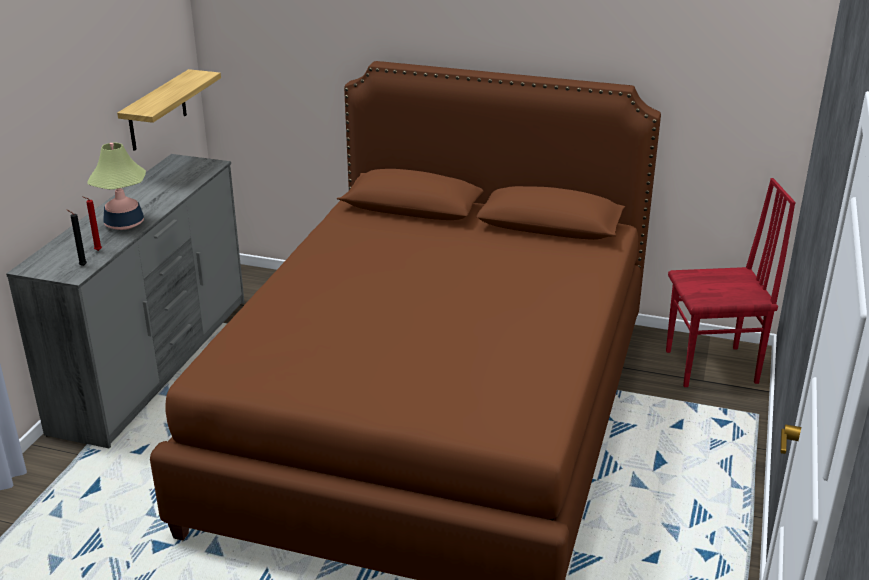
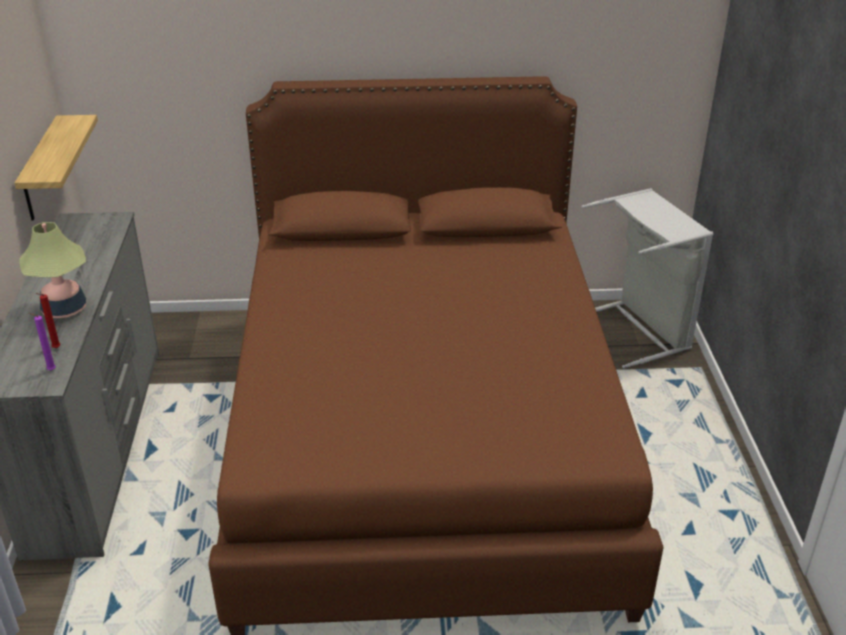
camera: 20 degrees left, 5 degrees up
black candle [66,209,87,266] -> purple candle [29,313,56,371]
red chair [666,178,796,387] -> grey laundry basket [581,188,713,368]

